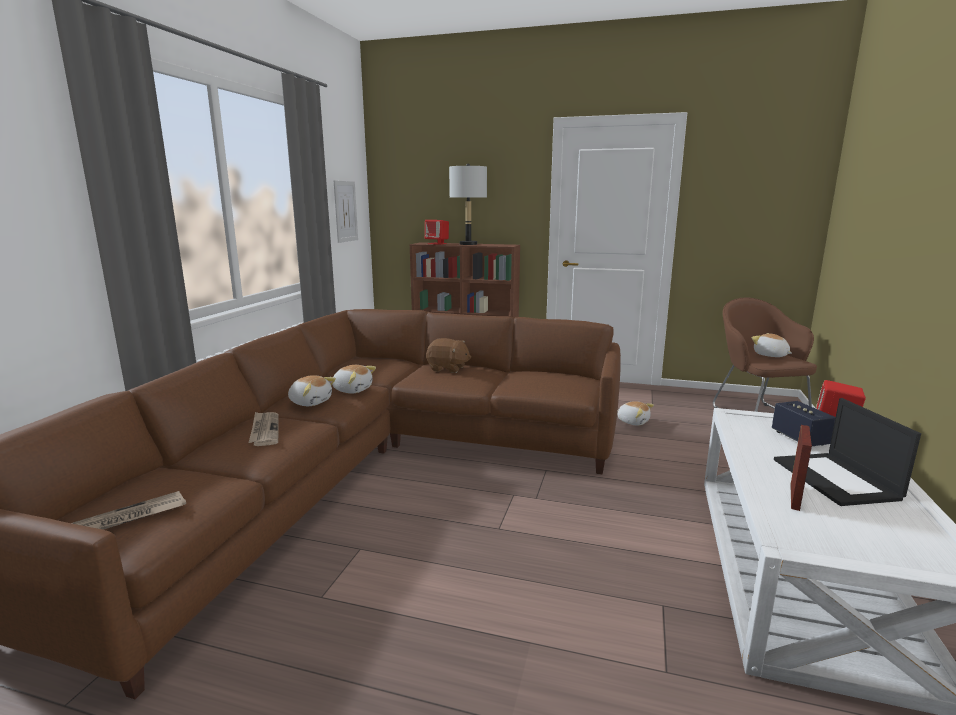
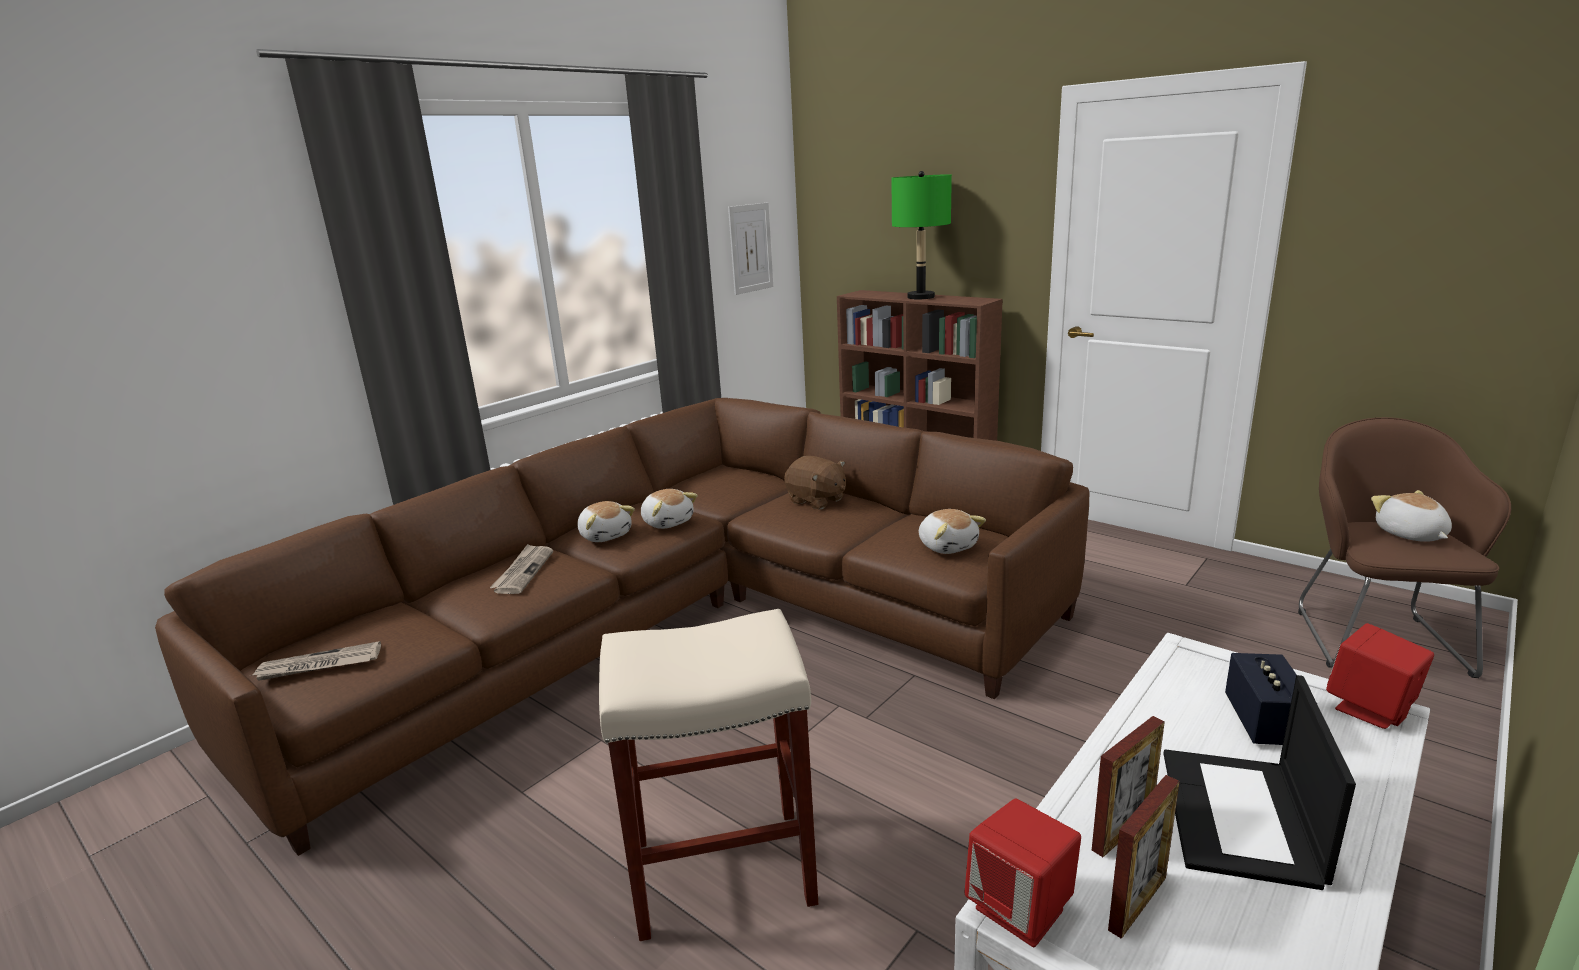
camera: 25 degrees right, 5 degrees up
red speaker [425,220,449,245] -> red speaker moved to [964,799,1081,947]
grey table lamp [449,163,487,245] -> green table lamp [891,171,952,299]
plush toy [617,401,654,426] -> plush toy moved to [919,509,986,554]
none -> beige stool [599,609,818,941]
none -> picture frame [1108,775,1180,939]

